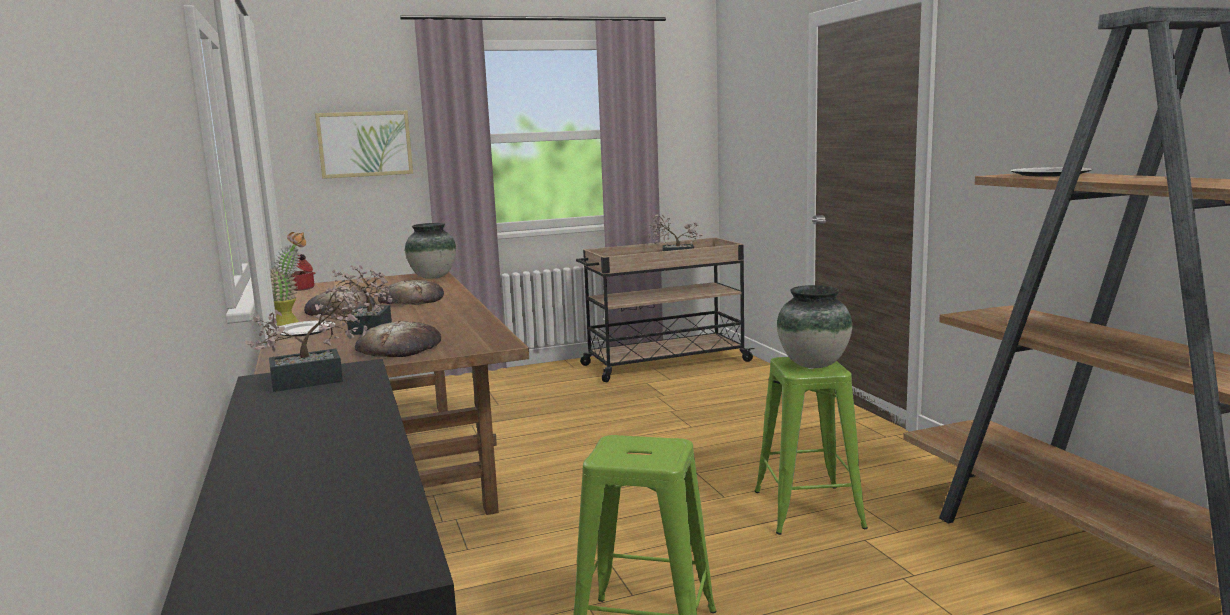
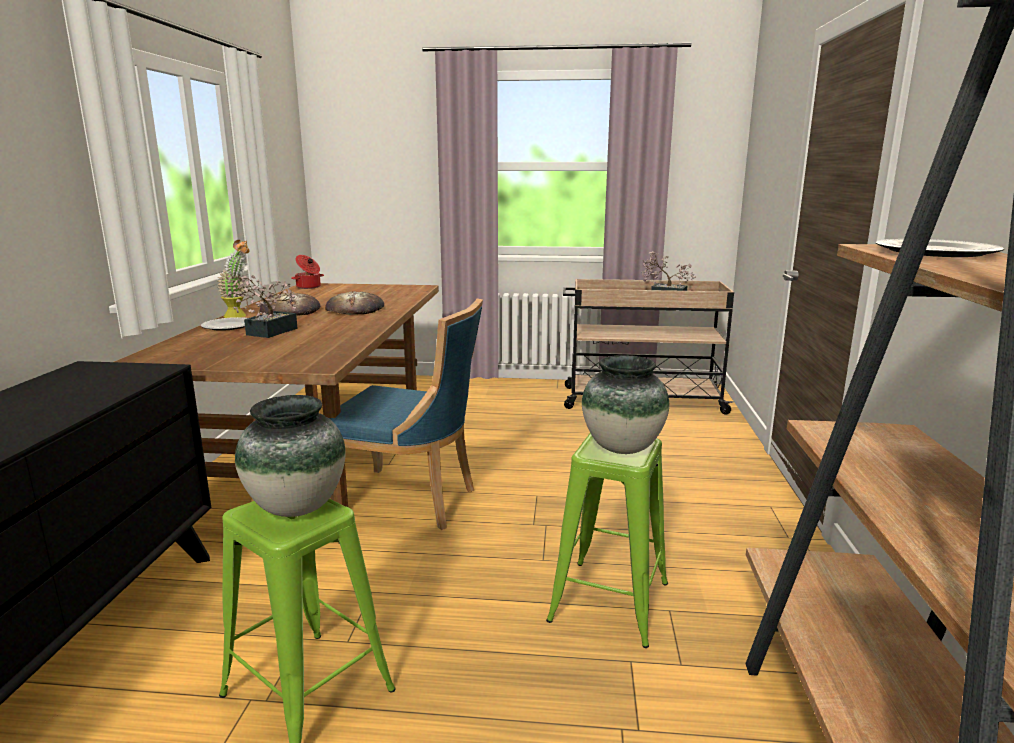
camera: 25 degrees right, 5 degrees up
potted plant [244,286,367,392] -> none
picture [315,111,413,179] -> none
bread [355,321,441,357] -> none
vase [405,223,456,279] -> vase moved to [235,395,346,517]
none -> blue chair [329,298,483,530]

